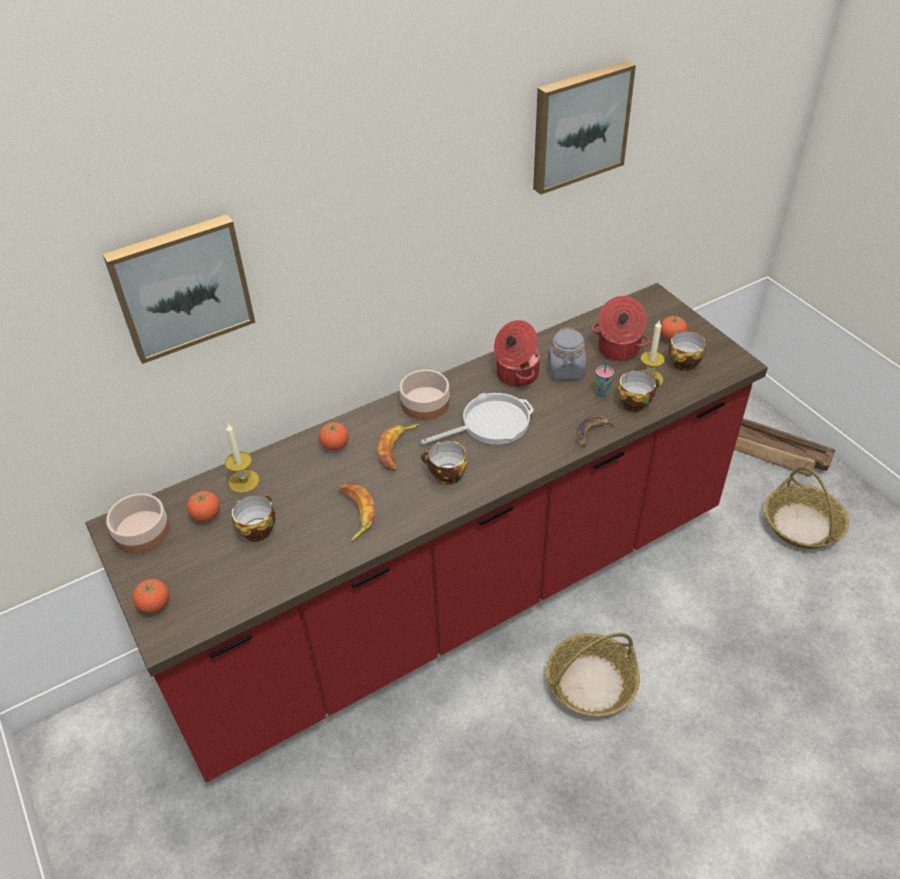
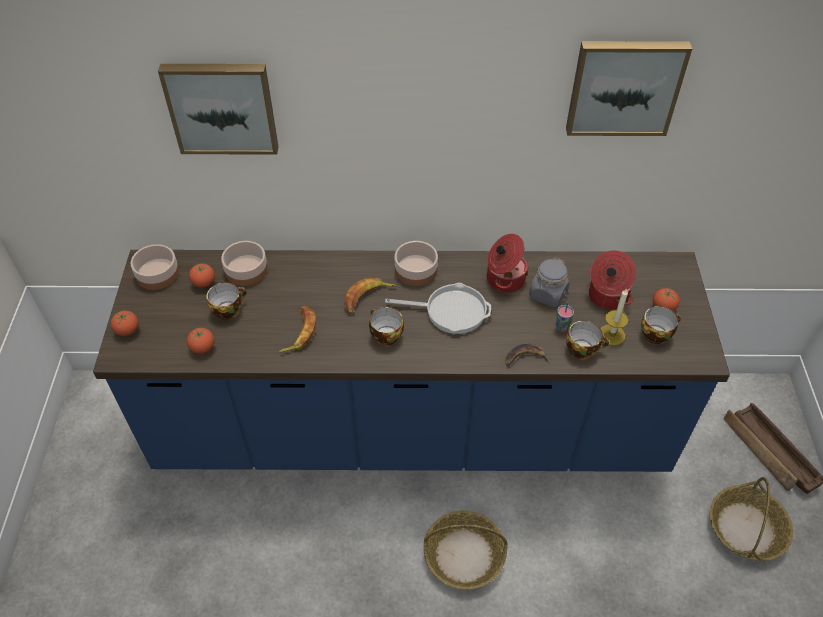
camera: 30 degrees right, 5 degrees up
red counter [85,283,768,782] -> blue counter [93,250,730,472]
candle [225,424,259,493] -> bowl [221,241,268,286]
tomato [319,422,349,451] -> tomato moved to [187,328,215,354]

